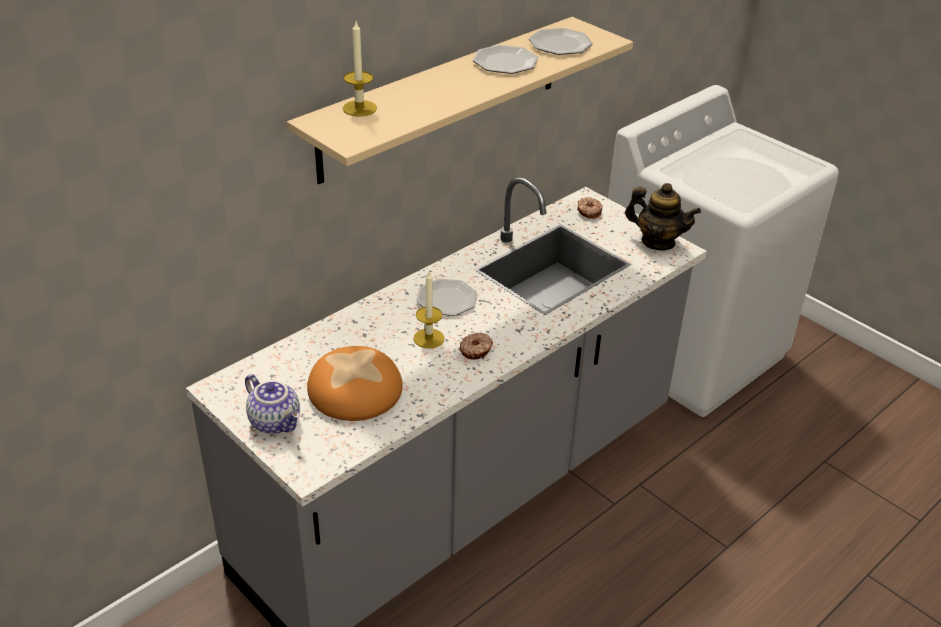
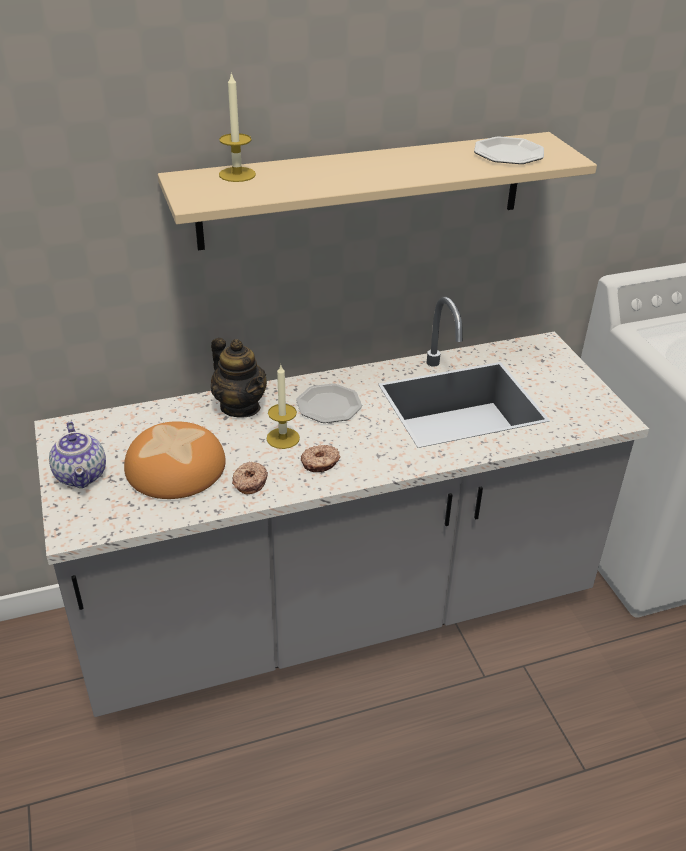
camera: 25 degrees right, 0 degrees up
plate [473,45,538,74] -> none
donut [577,197,602,219] -> donut moved to [232,462,268,494]
teapot [625,183,701,250] -> teapot moved to [211,338,267,418]

